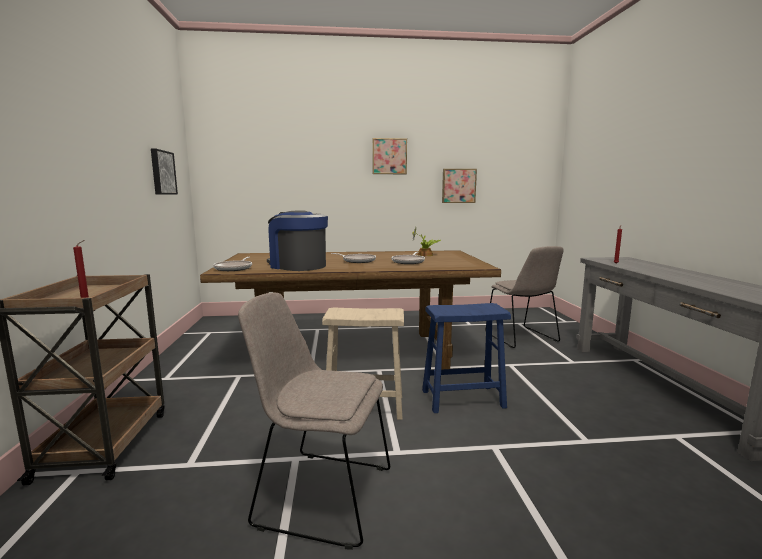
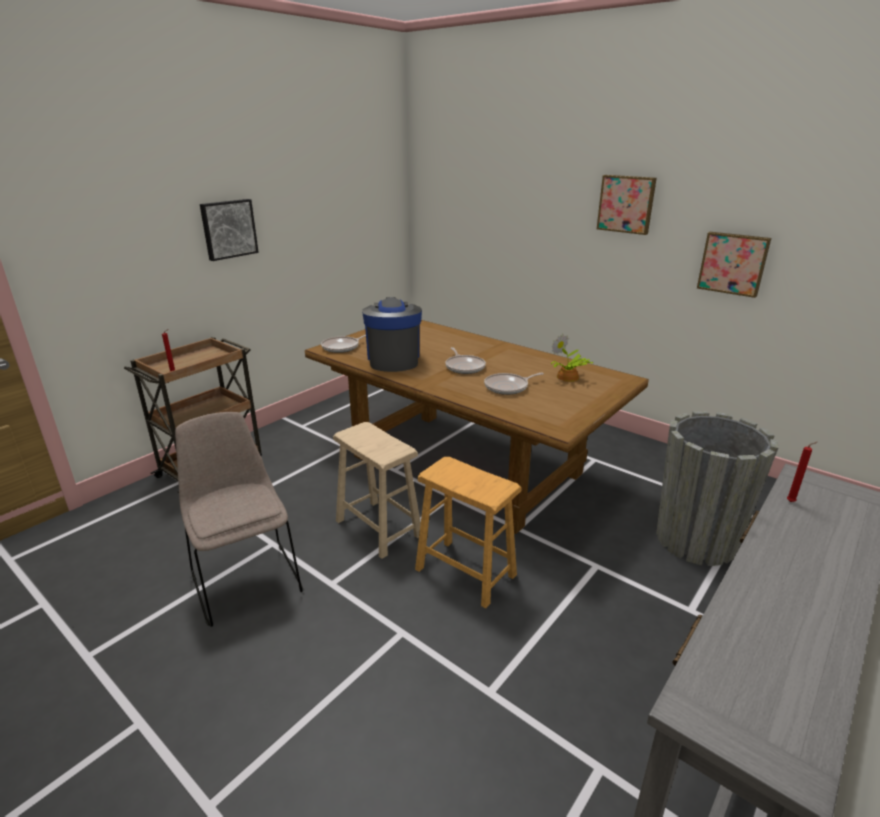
camera: 45 degrees right, 15 degrees up
picture [151,149,178,194] -> picture moved to [200,199,259,261]
blue stool [422,303,511,413] -> brown stool [415,457,522,608]
beige chair [485,246,564,348] -> grey planter [656,411,778,566]

